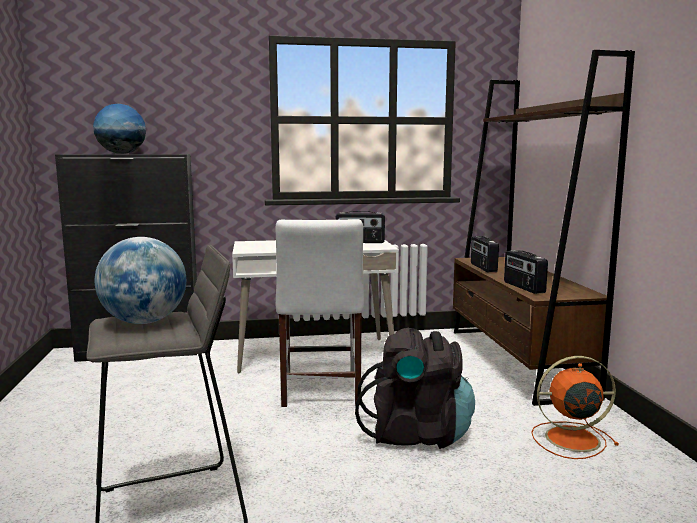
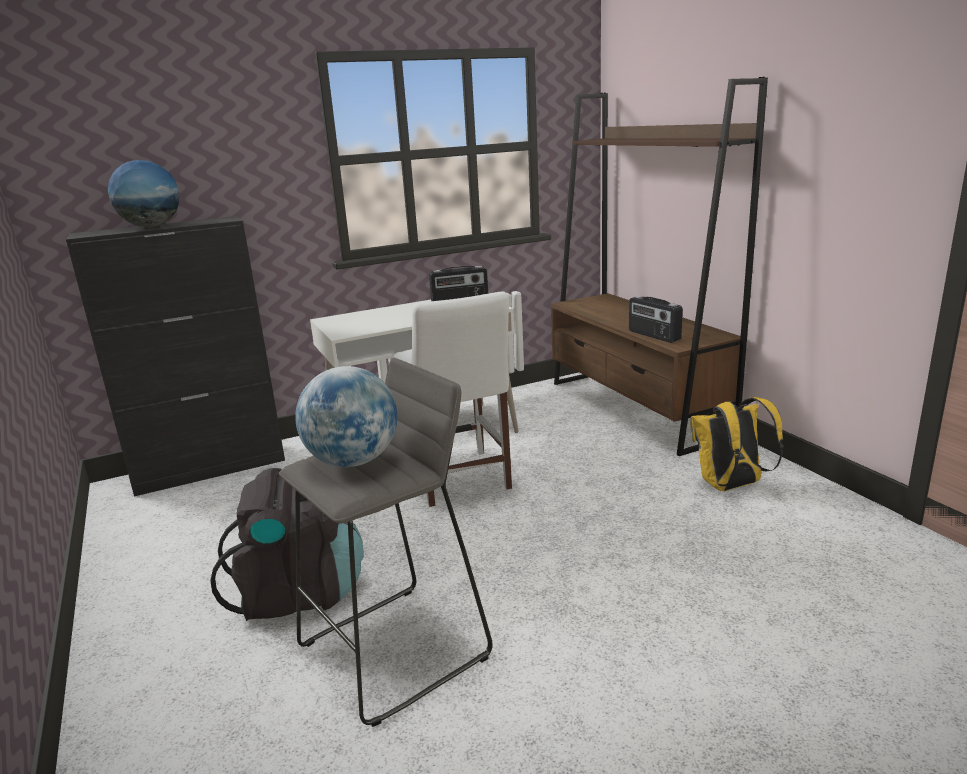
camera: 15 degrees left, 10 degrees up
black backpack [355,328,475,449] -> black backpack moved to [210,468,364,621]
radio [471,236,499,272] -> none
orange fan [531,356,619,459] -> yellow backpack [690,397,783,491]

